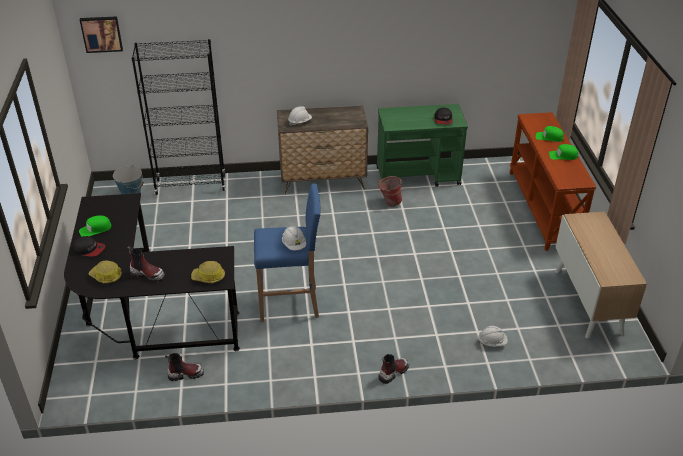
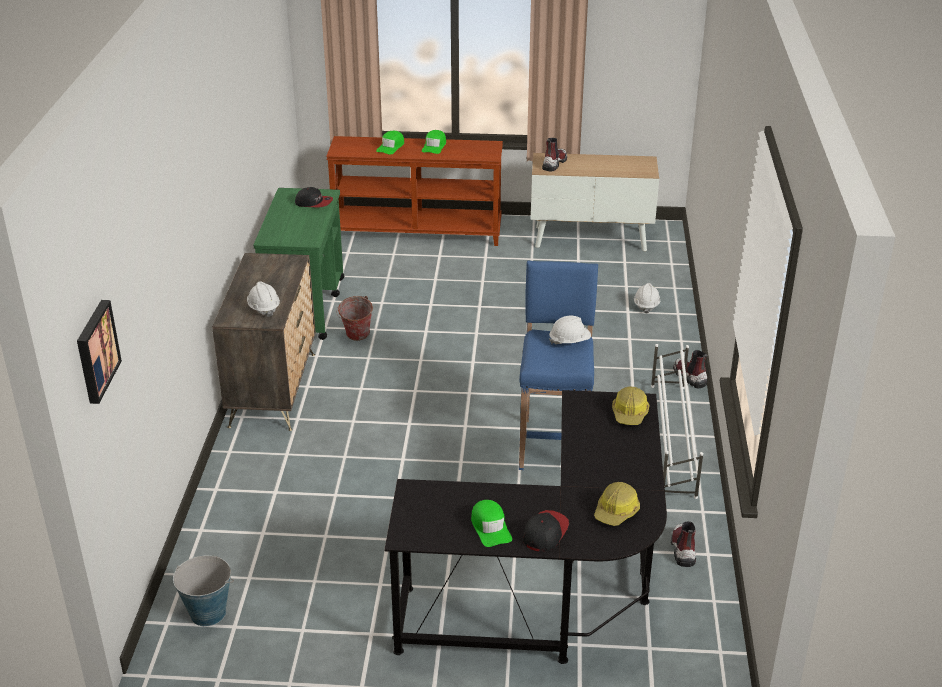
camera: 80 degrees left, 5 degrees down
boot [127,246,165,282] -> boot moved to [542,138,567,171]
black bookcase [132,39,225,195] -> none
none -> white shoe rack [651,344,703,499]

